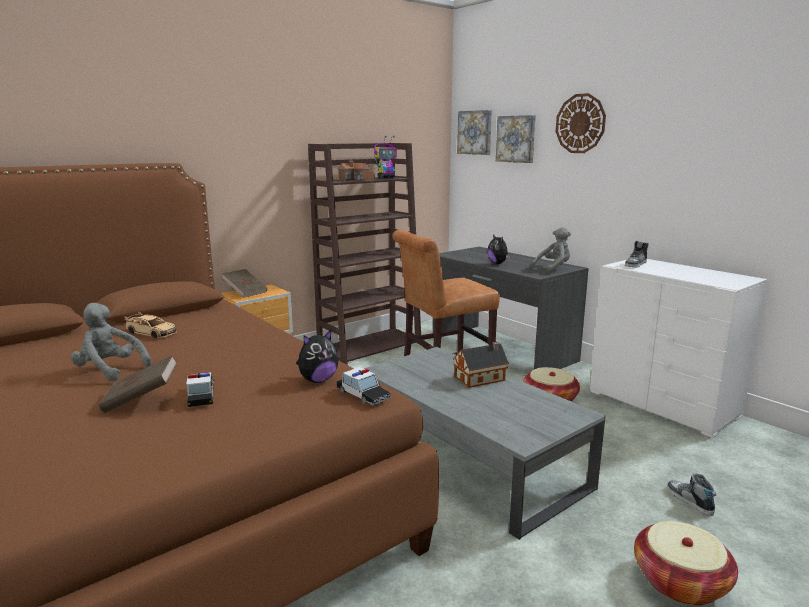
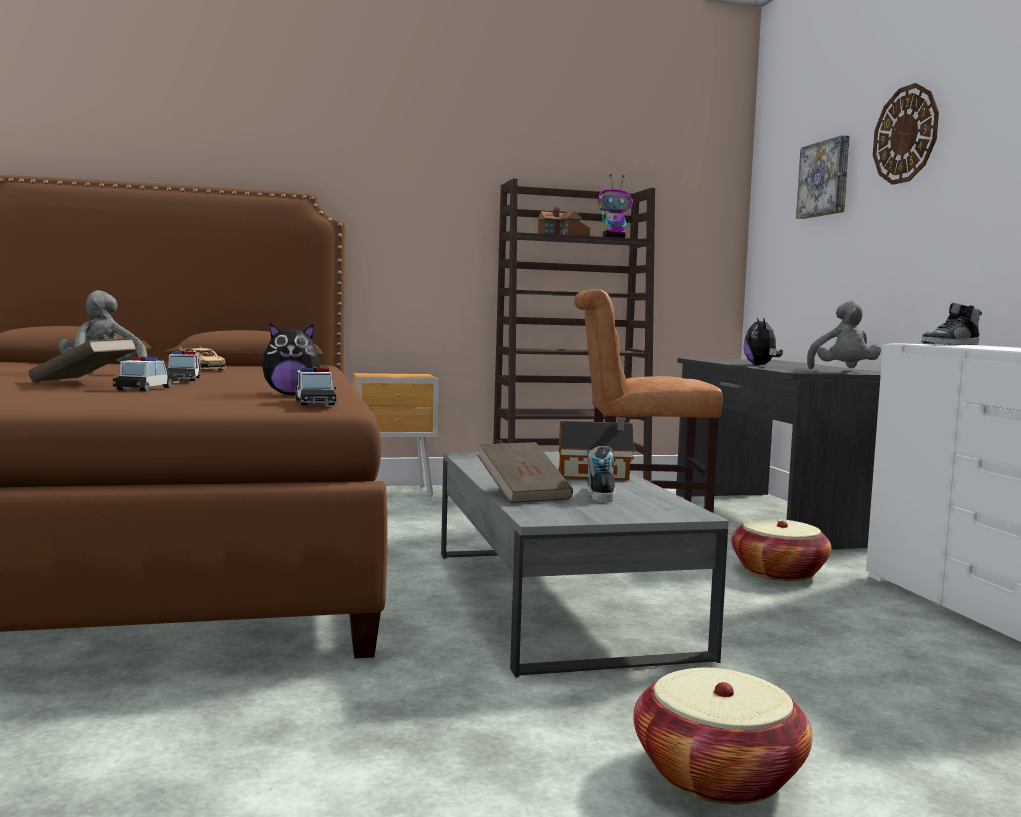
camera: 25 degrees right, 10 degrees down
brown book [222,269,267,298] -> brown book moved to [477,442,573,503]
picture [457,110,492,155] -> none
grey plush toy [531,227,571,274] -> grey plush toy turned 90 degrees clockwise [807,300,881,369]
shoe [667,473,716,516] -> shoe moved to [586,446,616,502]
none -> toy car [166,351,200,381]

